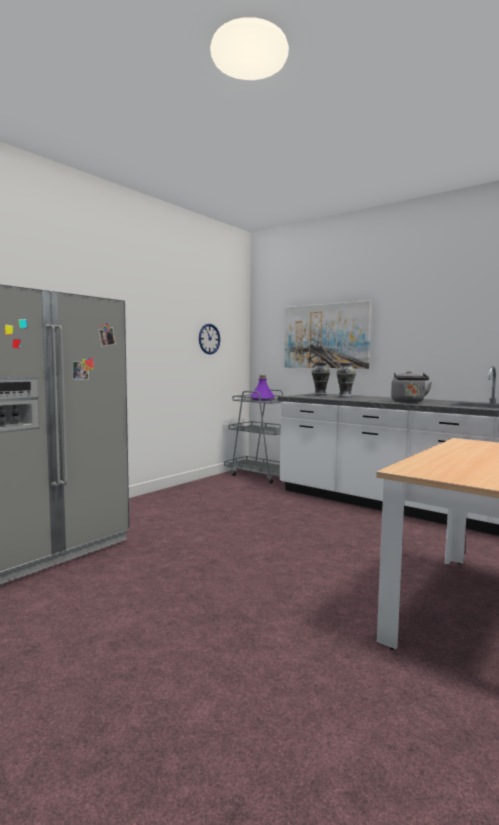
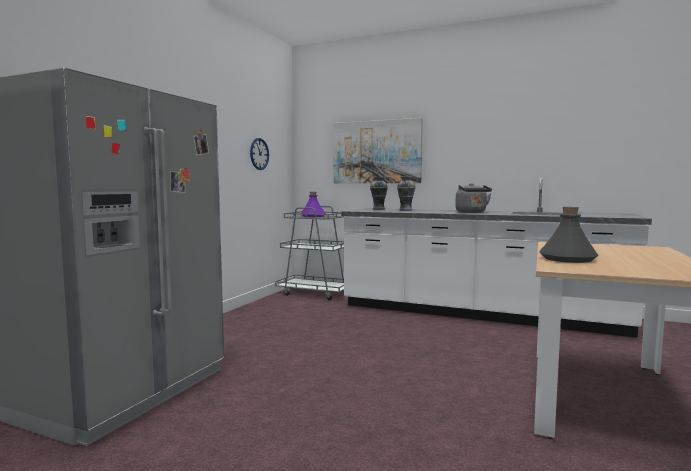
camera: 15 degrees left, 0 degrees up
none -> grey bottle [539,207,599,263]

